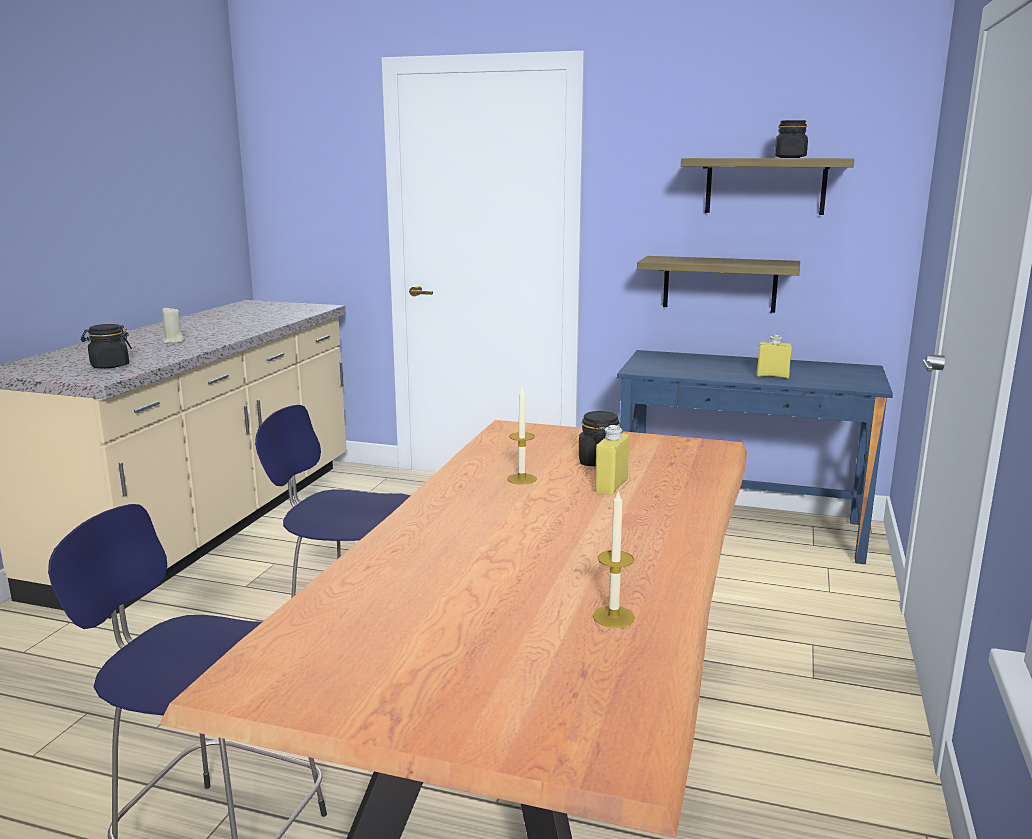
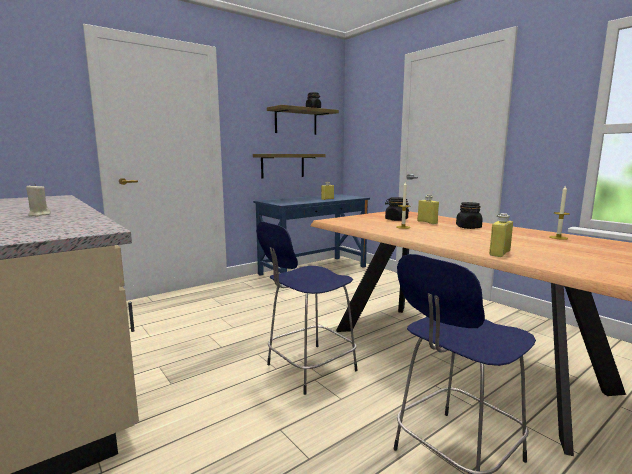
camera: 55 degrees left, 5 degrees down
black jar [81,324,132,368] -> black jar moved to [456,202,483,229]
none -> yellow bottle [489,213,513,257]

